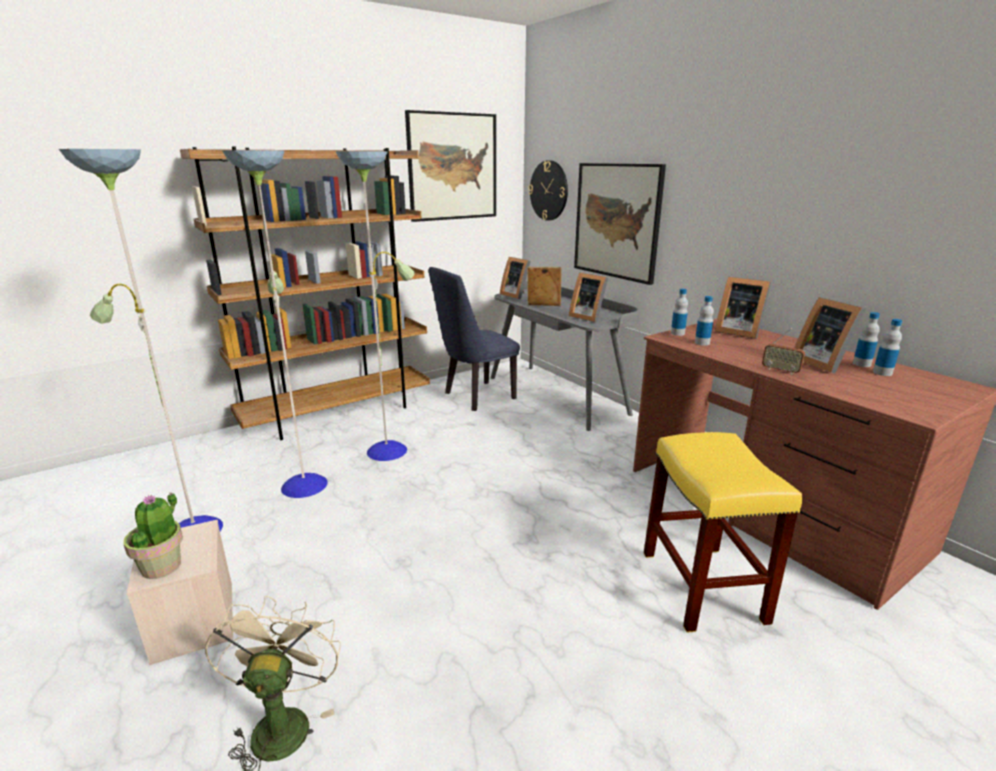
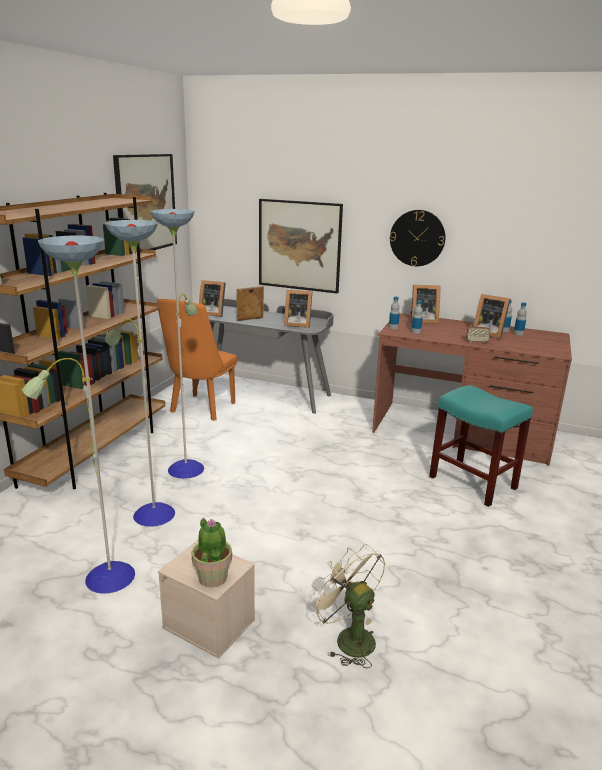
camera: 35 degrees left, 0 degrees up
blue chair [429,267,520,411] -> orange chair [157,299,237,421]
wall clock [528,160,568,221] -> wall clock moved to [390,210,445,266]
yellow stool [644,432,802,633] -> turquoise stool [429,385,533,507]

